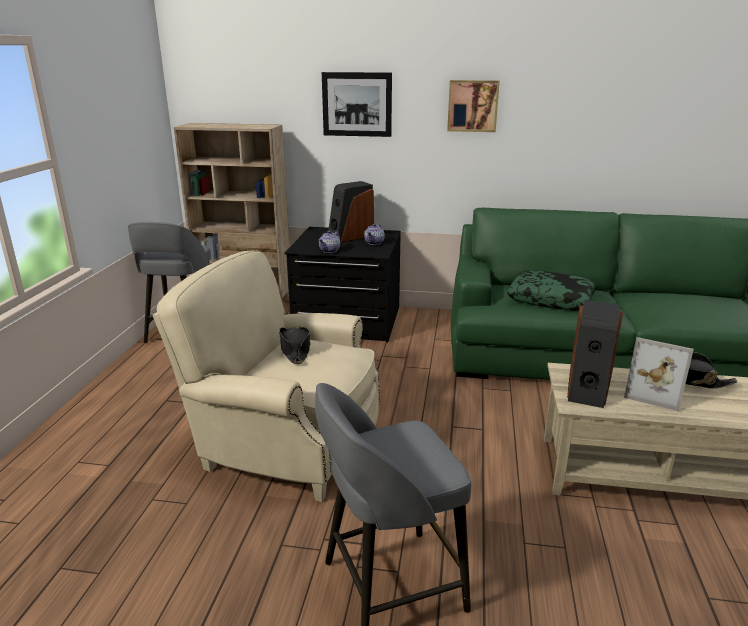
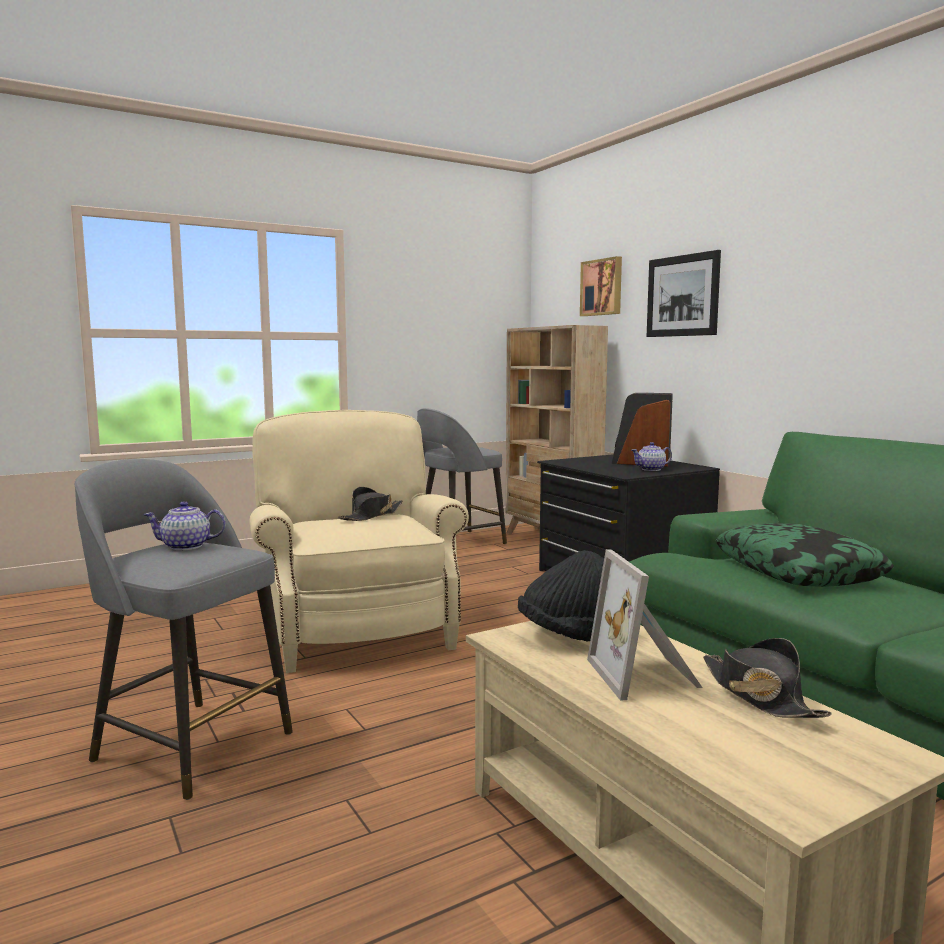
camera: 50 degrees right, 15 degrees down
teapot [319,231,340,253] -> teapot moved to [143,501,226,550]
picture [447,80,500,132] -> picture moved to [580,256,622,316]
speaker [567,300,623,408] -> black hat [518,550,604,642]

